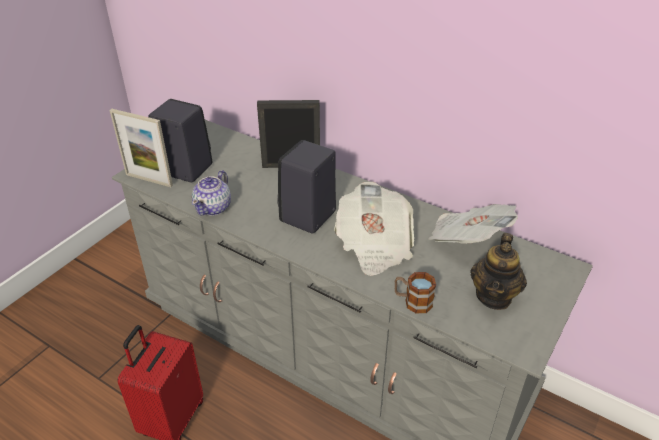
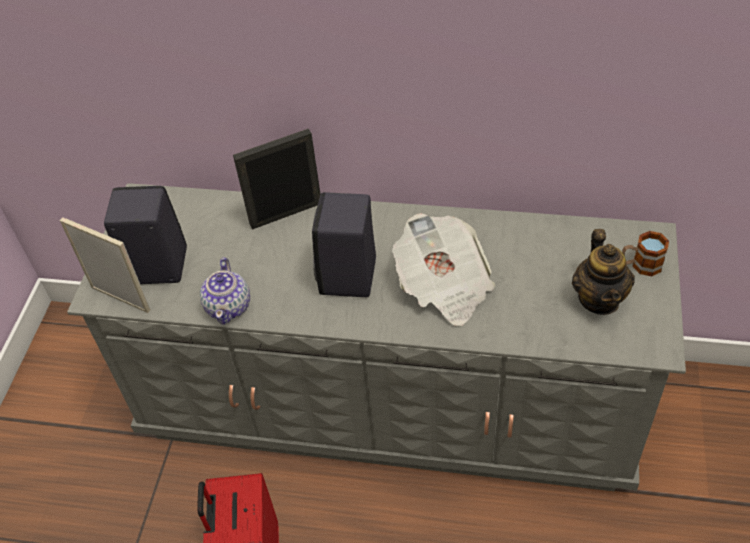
camera: 20 degrees left, 10 degrees up
picture frame [110,109,173,187] -> picture frame turned 150 degrees counterclockwise [60,217,151,313]
mug [395,272,436,313] -> mug moved to [622,231,669,276]
newspaper [428,204,518,244] -> none

